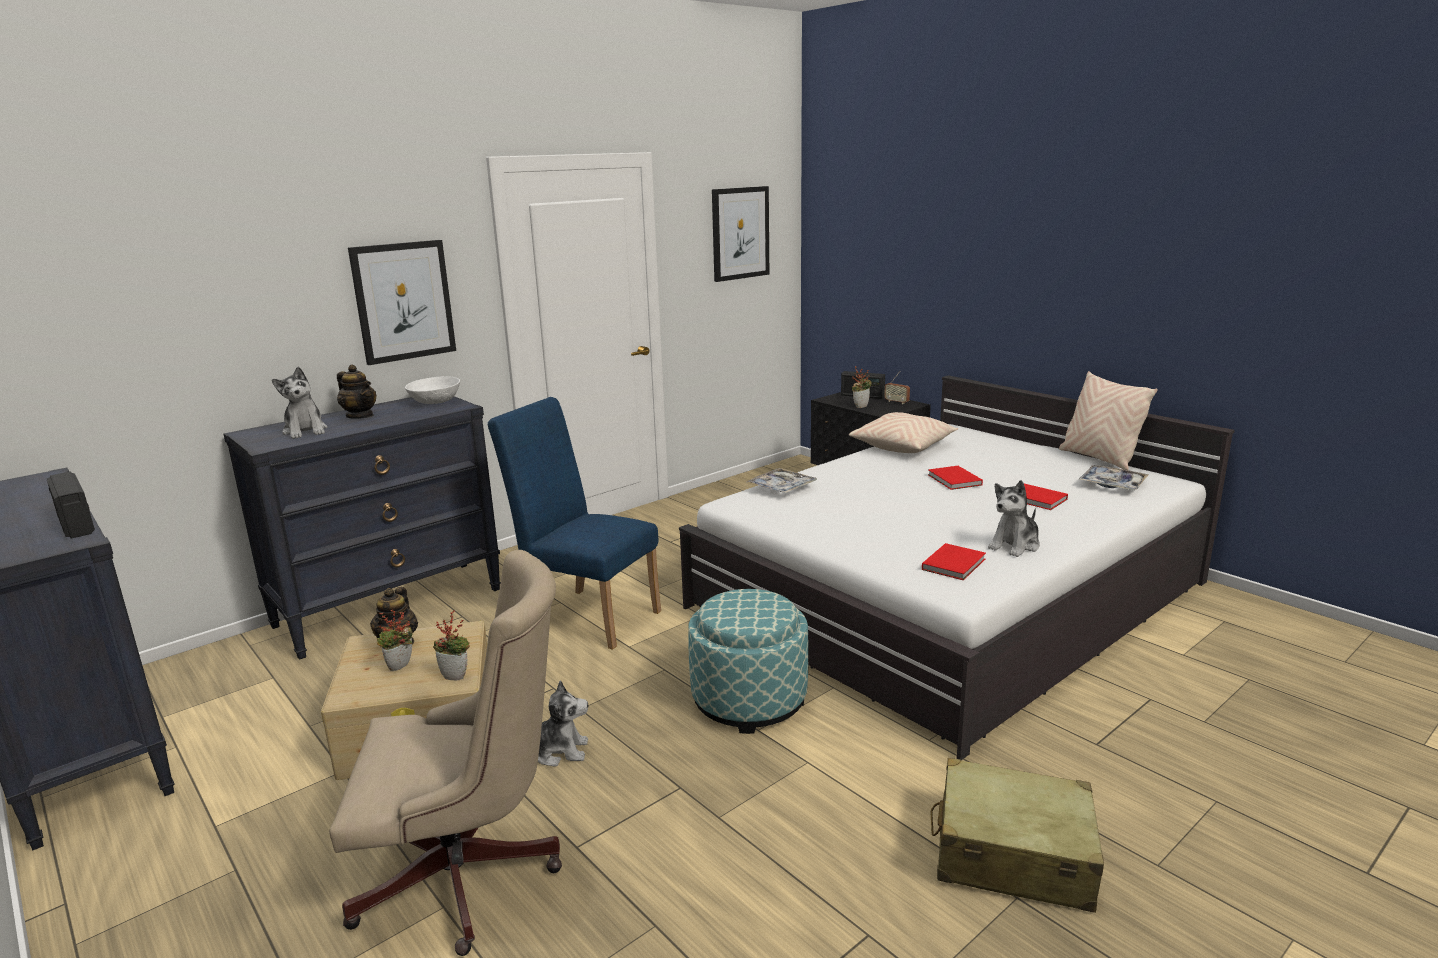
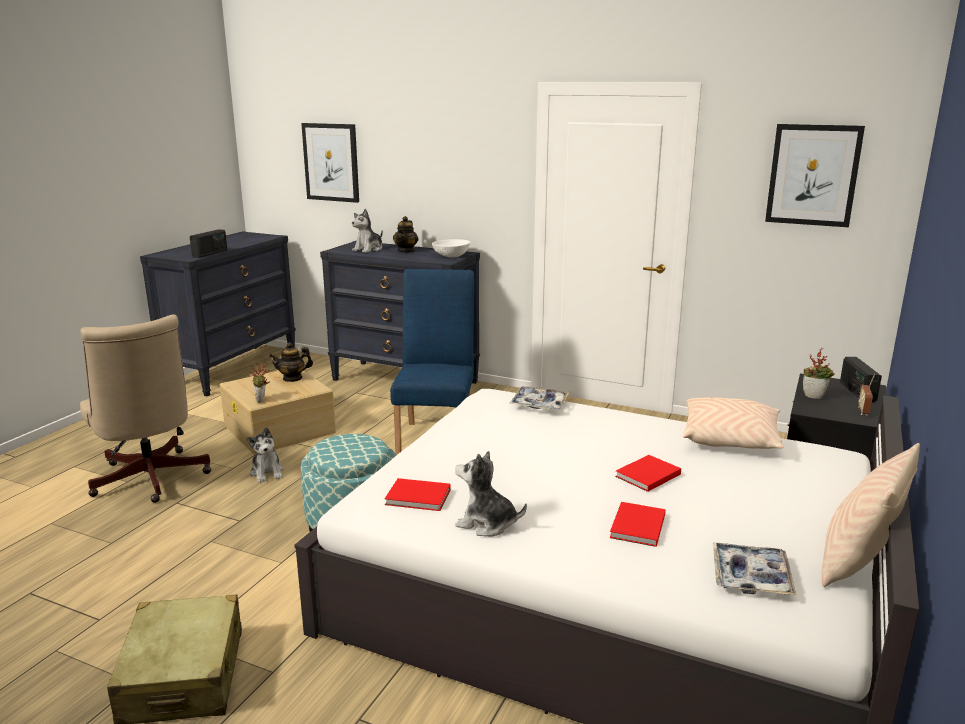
camera: 65 degrees right, 0 degrees up
picture [348,240,456,365] -> picture moved to [301,123,359,203]
potted plant [377,609,412,671] -> none

